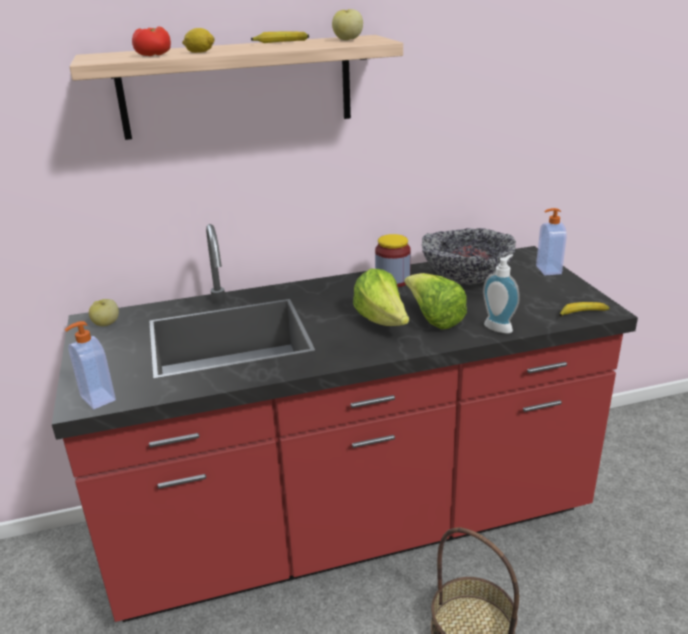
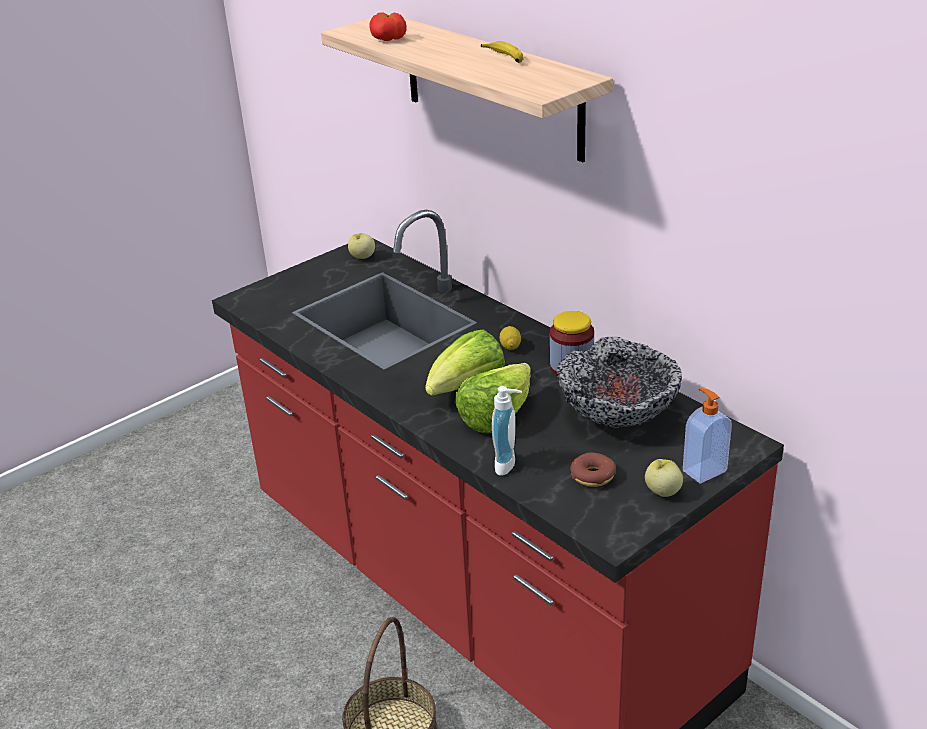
camera: 65 degrees right, 5 degrees up
soap dispenser [65,321,116,409] -> none
lemon [182,28,215,53] -> lemon moved to [500,326,521,350]
apple [332,9,363,40] -> apple moved to [645,459,683,497]
banana [559,302,610,317] -> none
none -> donut [570,453,616,487]

